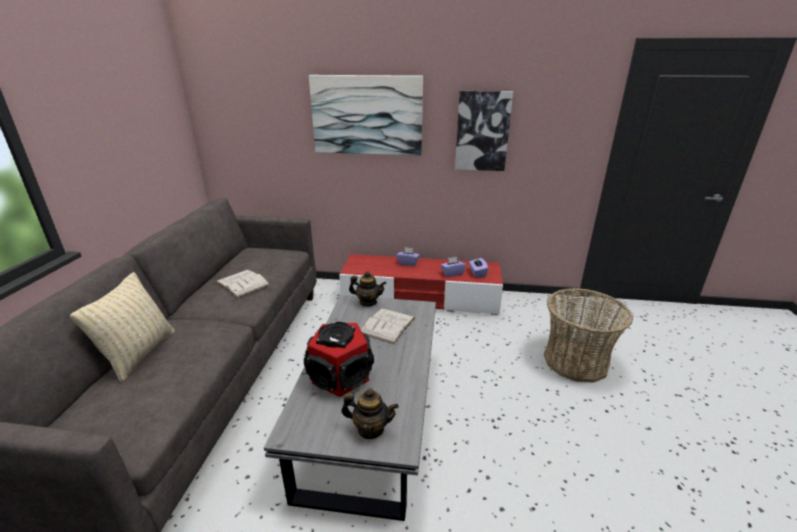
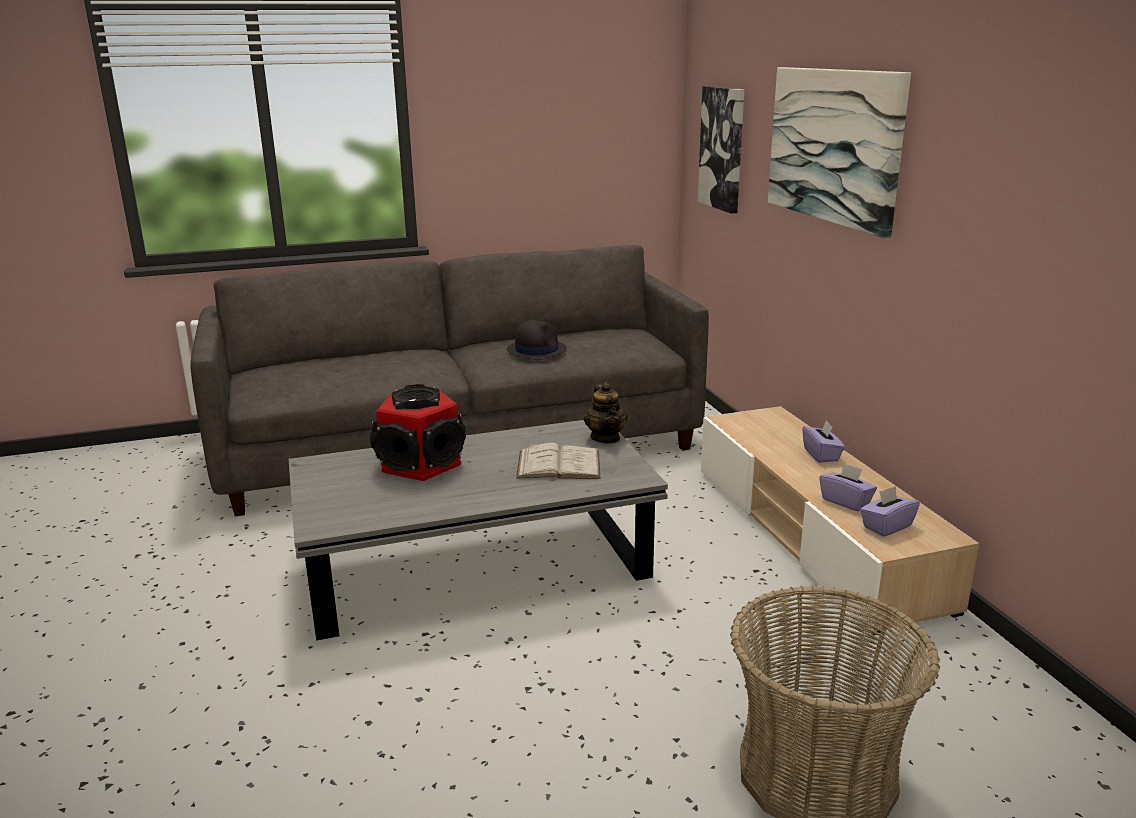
camera: 65 degrees right, 5 degrees down
beige pillow [70,272,175,382] -> none
white book [216,270,270,298] -> black hat [507,320,567,360]
red tv stand [339,254,503,315] -> beige tv stand [701,406,979,635]
teapot [341,388,399,439] -> none
picture [455,91,513,171] -> picture moved to [698,86,744,214]

